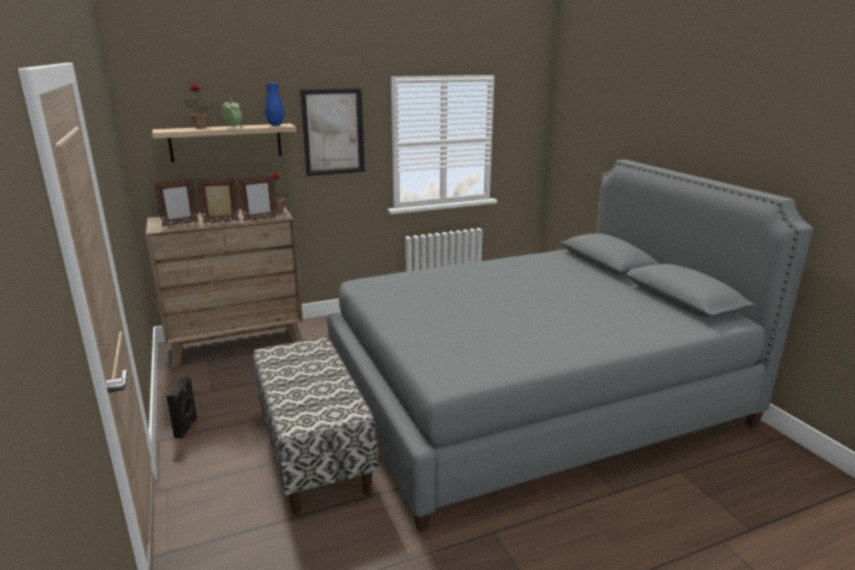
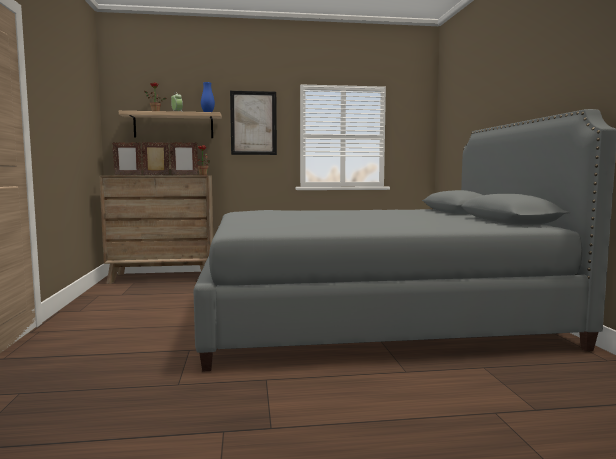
camera: 15 degrees right, 15 degrees down
black speaker [166,377,198,439] -> none
bench [253,337,378,515] -> none

